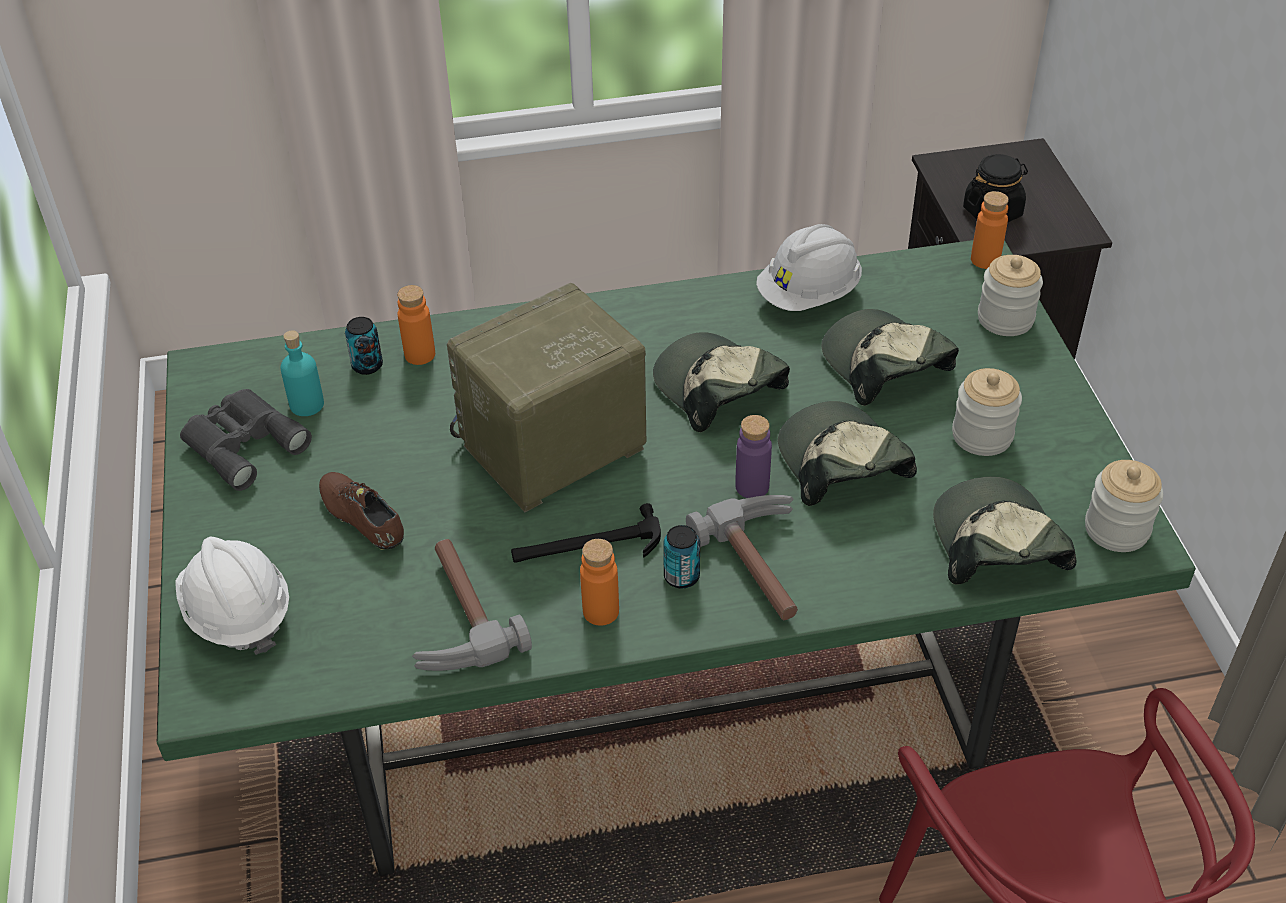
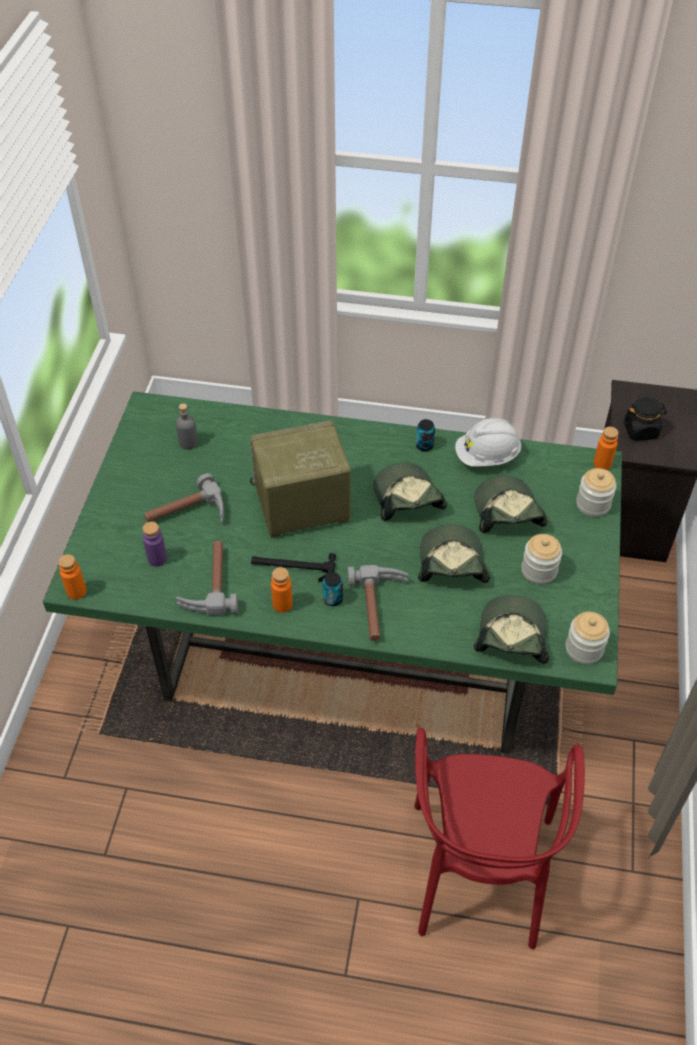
camera: 20 degrees right, 5 degrees up
white hard hat [175,537,289,655] -> none
grey binoculars [180,389,312,491] -> none
turquoise bottle [280,330,324,416] -> grey bottle [176,404,198,450]
brown shoe [319,472,404,550] -> hammer [144,473,224,523]
can [345,317,383,375] -> can moved to [416,419,435,451]
orange bottle [397,285,435,365] -> orange bottle moved to [58,554,87,600]
purple bottle [735,415,772,498] -> purple bottle moved to [143,522,167,567]

